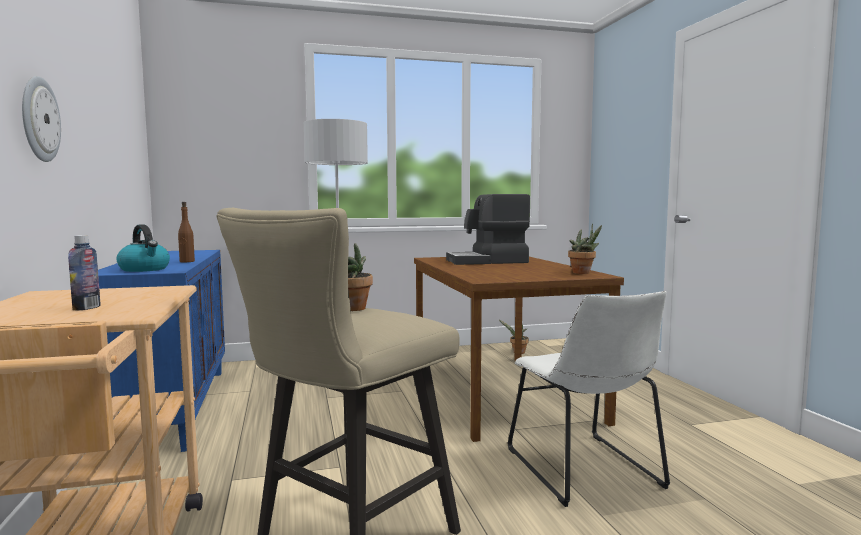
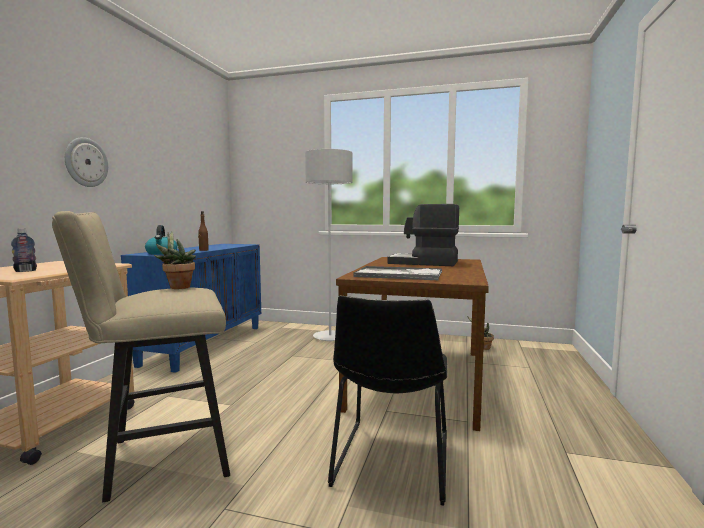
camera: 30 degrees right, 0 degrees up
white chair [507,291,670,507] -> black chair [328,296,447,505]
potted plant [568,224,602,274] -> none
none -> tray [353,266,442,280]

